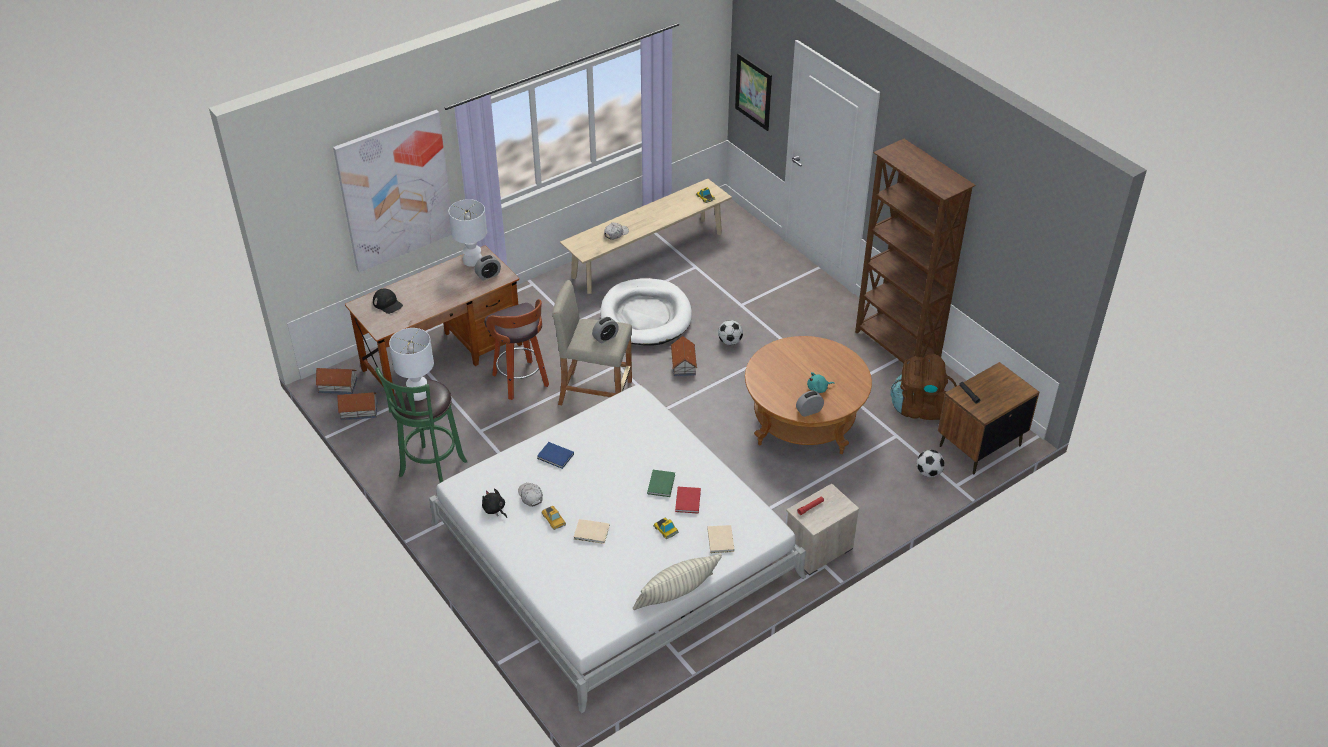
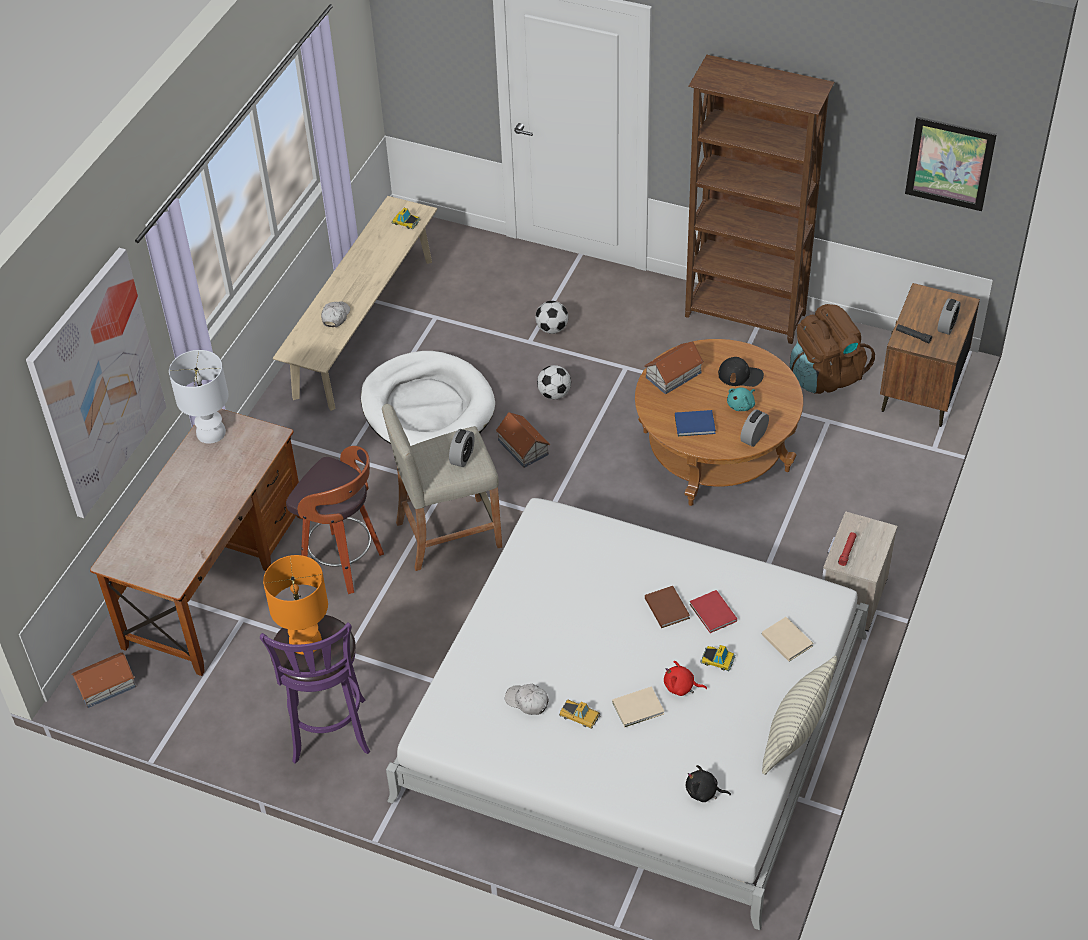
camera: 30 degrees left, 5 degrees up
toy house [337,392,377,420] -> toy house moved to [644,342,704,394]
black cap [373,288,403,314] -> black cap moved to [718,357,764,387]
green stool [375,367,467,483] -> purple stool [260,615,370,764]
white table lamp [389,328,434,401] -> orange table lamp [263,555,328,655]
alarm clock [474,255,501,280] -> alarm clock moved to [937,299,961,335]
black plush toy [482,488,507,518] -> black plush toy moved to [686,765,731,802]
blue book [537,442,574,469] -> blue book moved to [675,410,716,436]
green book [647,470,675,497] -> brown book [645,586,690,628]
picture [735,53,772,131] -> picture moved to [905,117,997,211]
football [917,450,945,477] -> football moved to [535,301,568,334]
none -> red plush toy [664,661,707,696]

